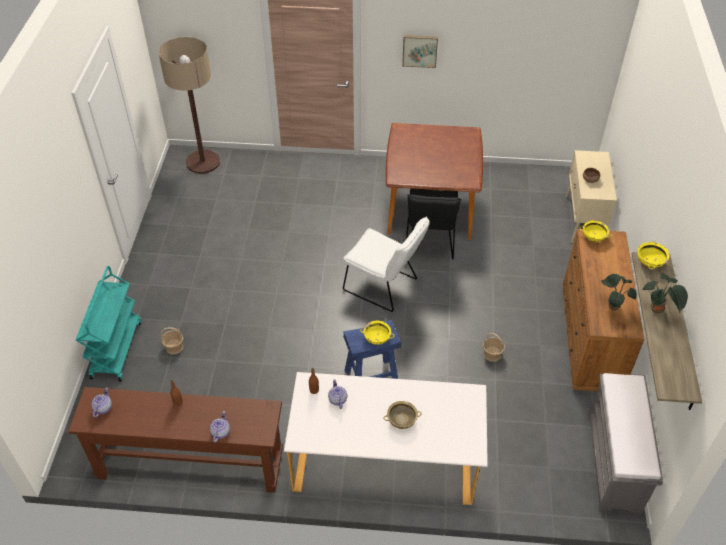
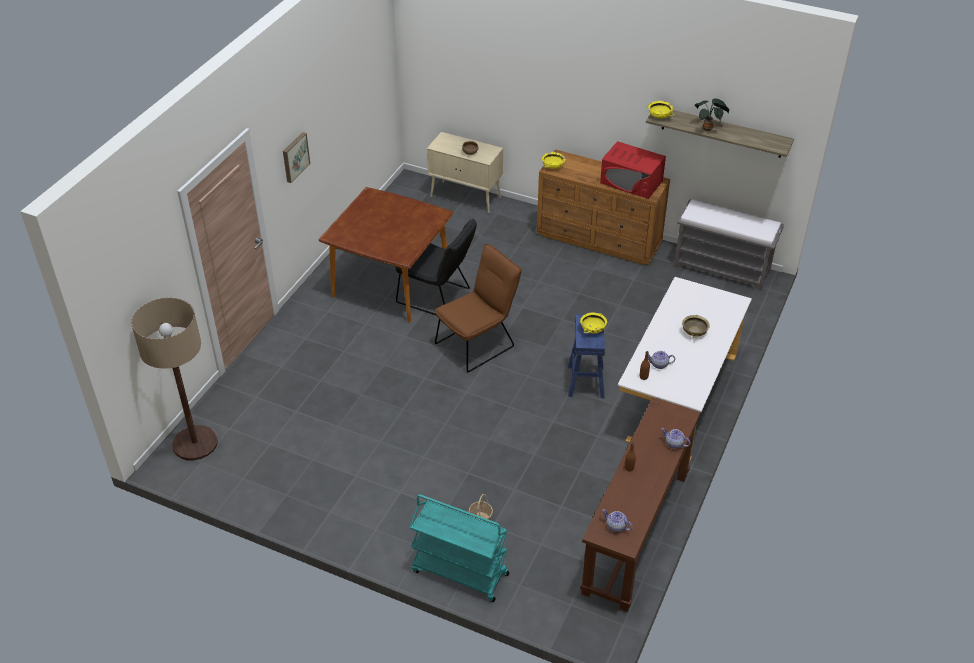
camera: 70 degrees left, 5 degrees down
white chair [343,216,430,312] -> brown chair [435,244,522,372]
basket [483,333,505,362] -> none
potted plant [601,274,637,311] -> red microwave [600,141,666,199]

